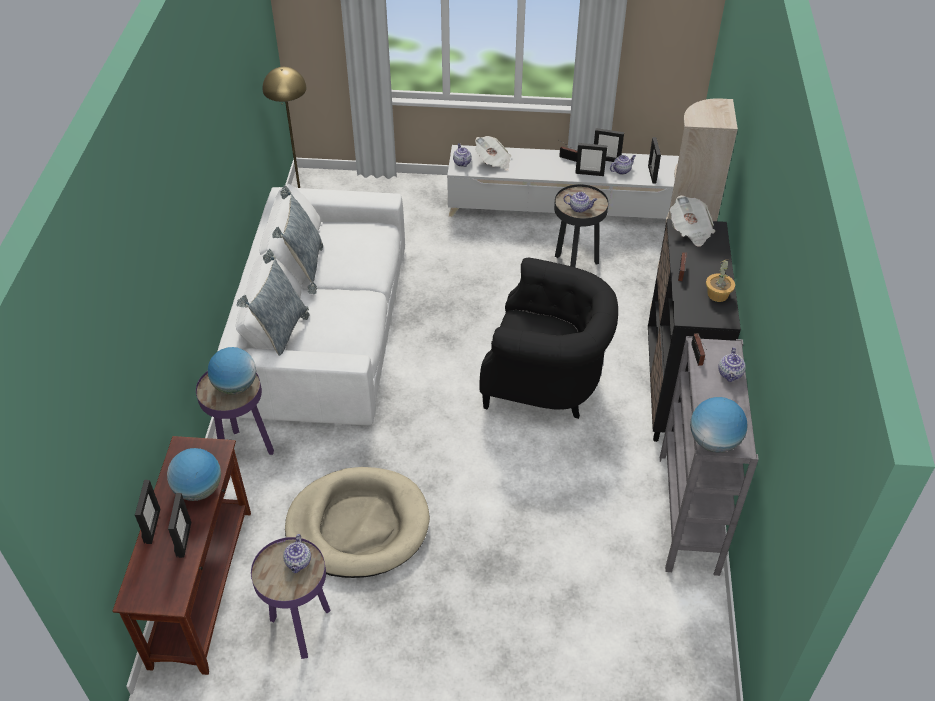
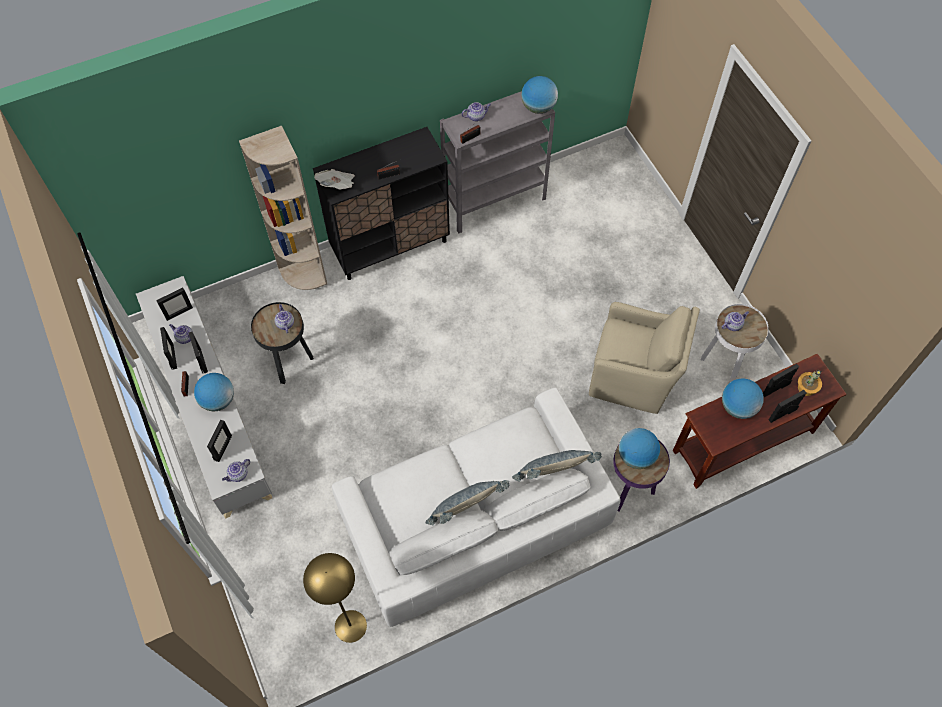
camera: 120 degrees left, 15 degrees up
purple side table [251,537,331,659] -> white side table [701,304,769,384]
beige dog bed [285,467,430,578] -> beige armchair [589,302,700,414]
newspaper [475,136,511,171] -> picture frame [207,420,232,462]
black armchair [480,258,618,419] -> none
potted plant [706,260,735,302] -> potted plant moved to [798,369,822,396]
none -> globe [194,373,234,411]

